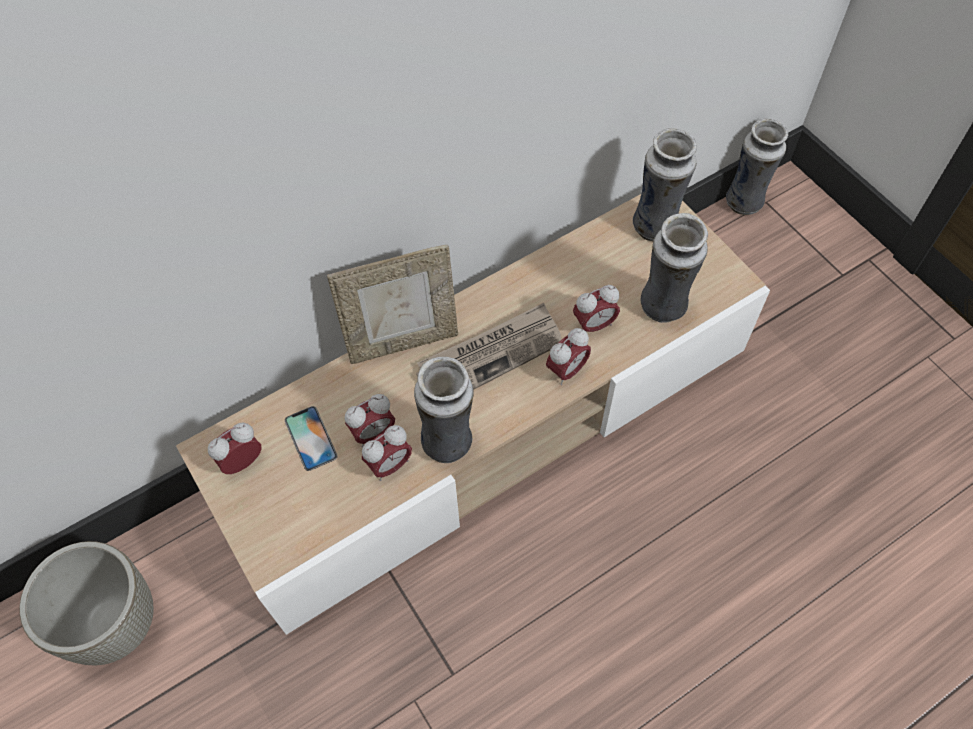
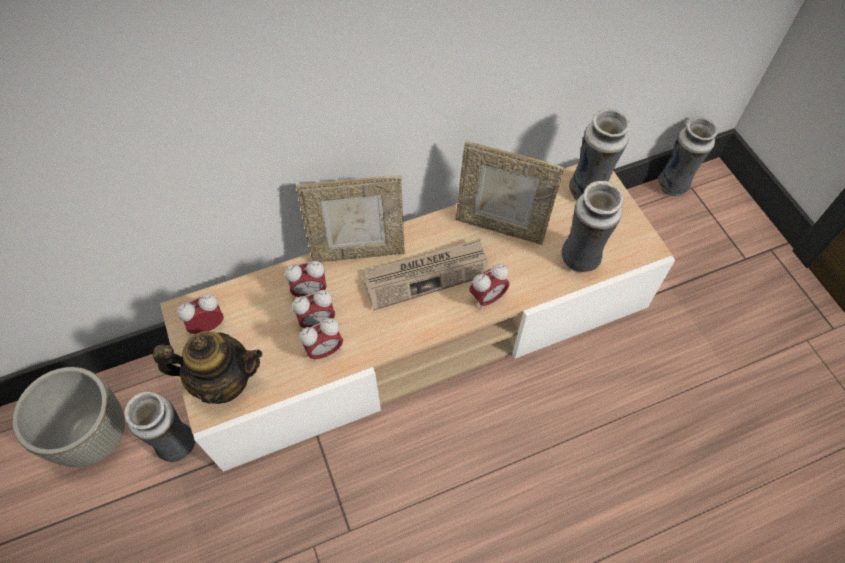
camera: 10 degrees right, 0 degrees up
phone [285,406,337,471] -> none
vase [414,357,474,463] -> vase moved to [124,392,195,462]
alarm clock [573,285,620,332] -> alarm clock moved to [285,261,327,297]
none -> teapot [153,331,262,404]
none -> picture frame [455,141,564,245]

